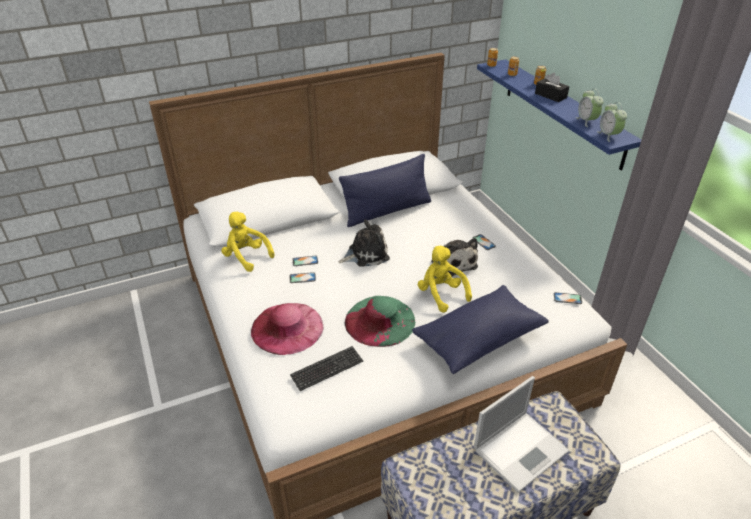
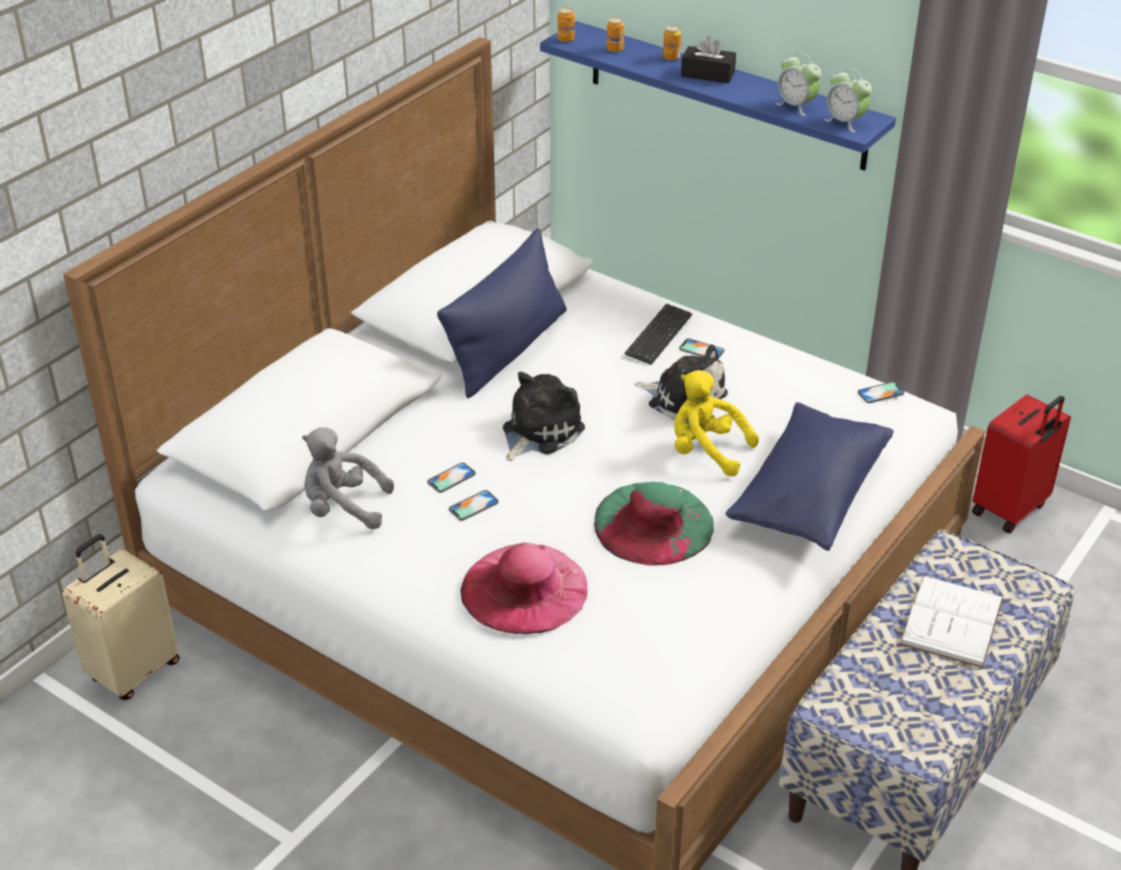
camera: 30 degrees left, 0 degrees up
yellow plush toy [221,212,274,272] -> grey plush toy [302,428,394,529]
keyboard [290,346,363,391] -> keyboard moved to [625,304,692,365]
laptop [474,376,570,493] -> white book [900,576,1003,668]
none -> beige suitcase [62,534,179,700]
none -> red suitcase [972,394,1071,533]

